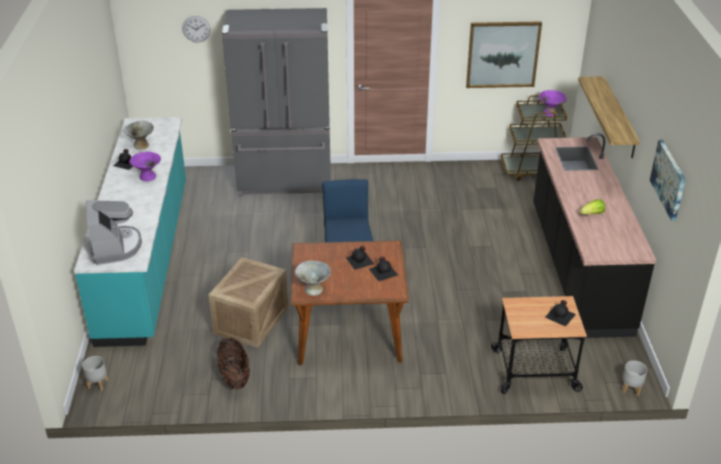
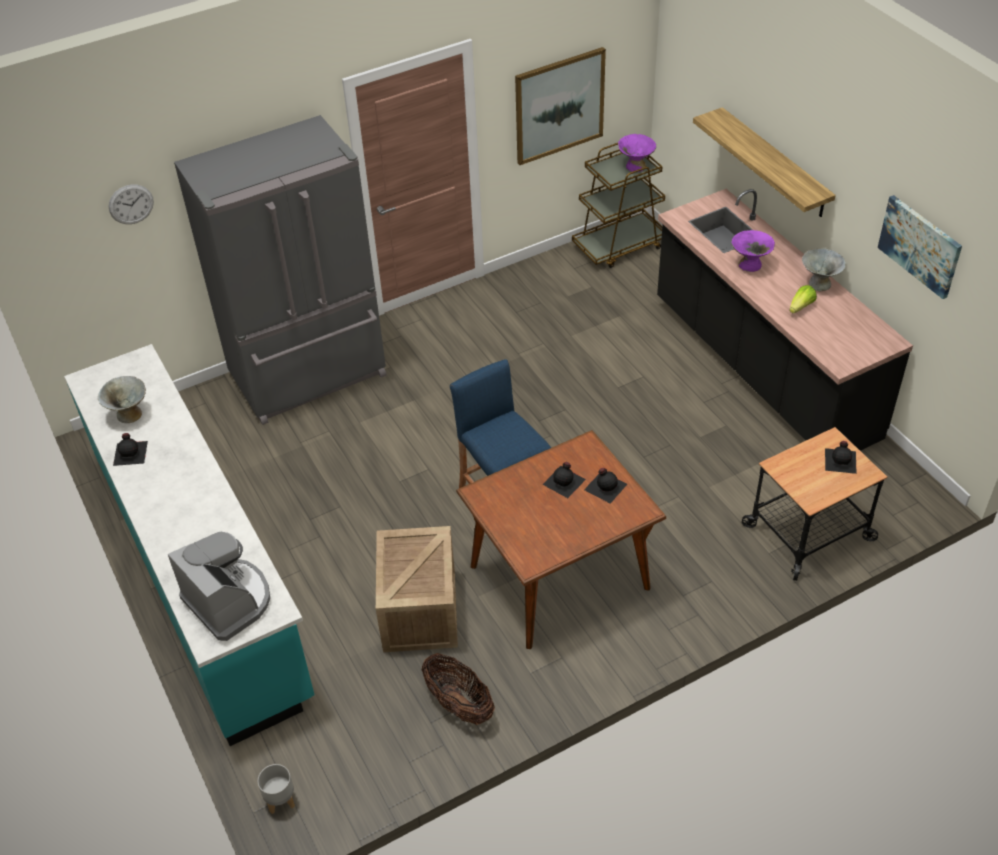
camera: 25 degrees left, 10 degrees up
purple bowl [129,152,161,181] -> purple bowl moved to [731,230,775,272]
grey bowl [295,260,331,296] -> grey bowl moved to [802,248,846,291]
grey planter [622,361,647,396] -> none

